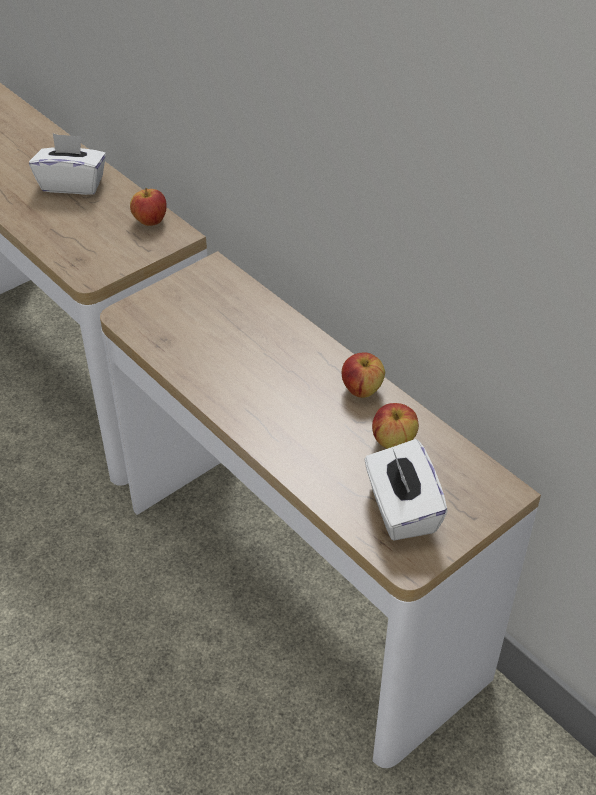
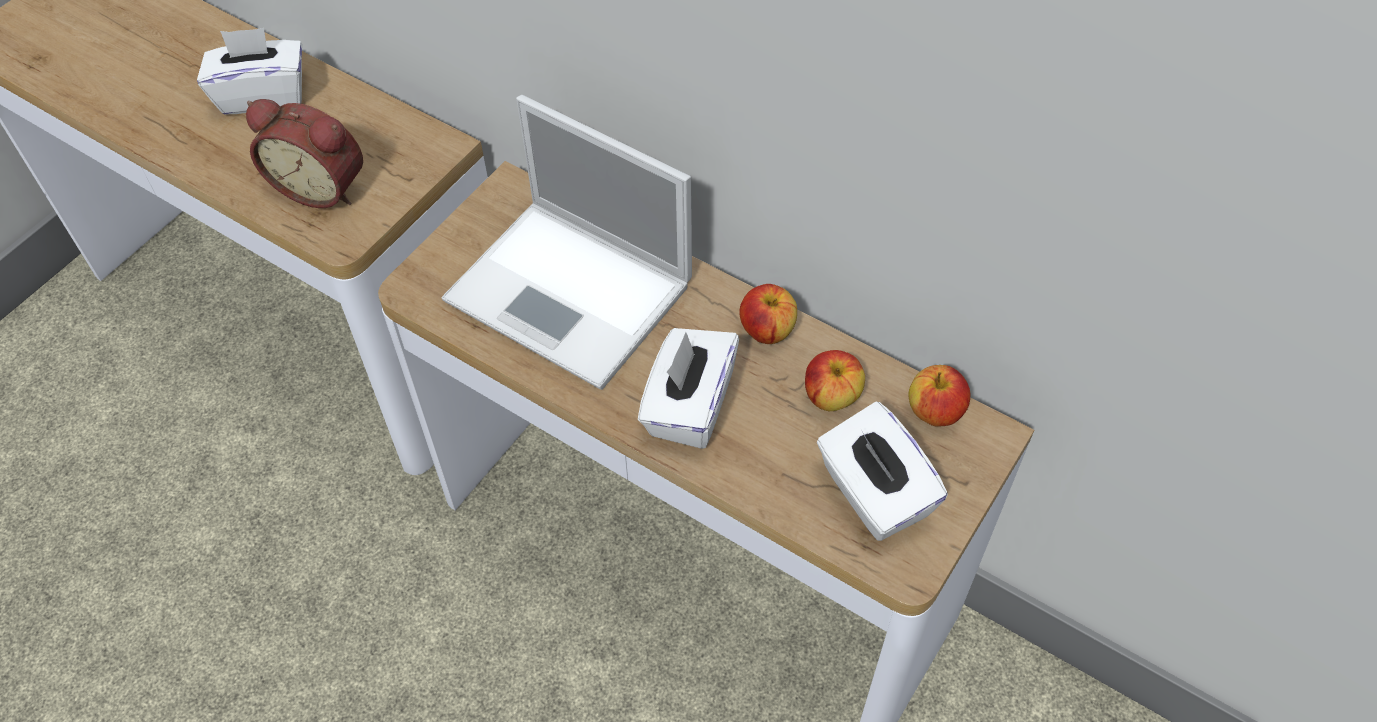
camera: 15 degrees left, 10 degrees up
apple [130,188,167,226] -> apple moved to [908,365,970,427]
none -> alarm clock [246,99,363,208]
none -> laptop [441,95,692,390]
none -> white tissue box [638,328,739,449]

